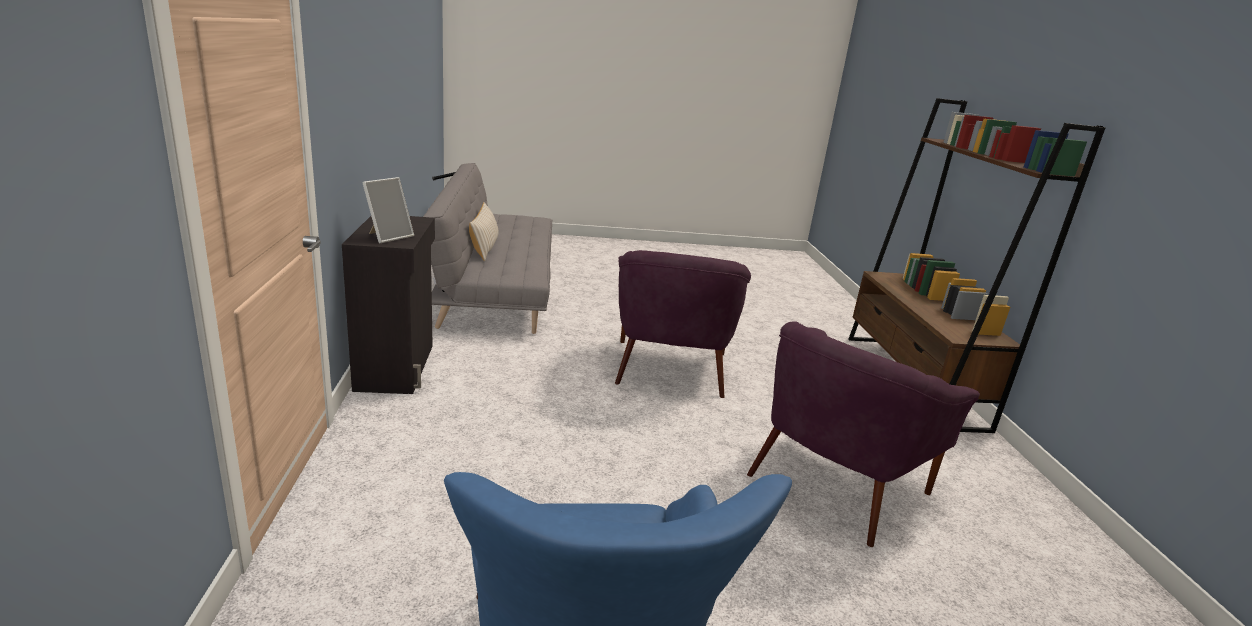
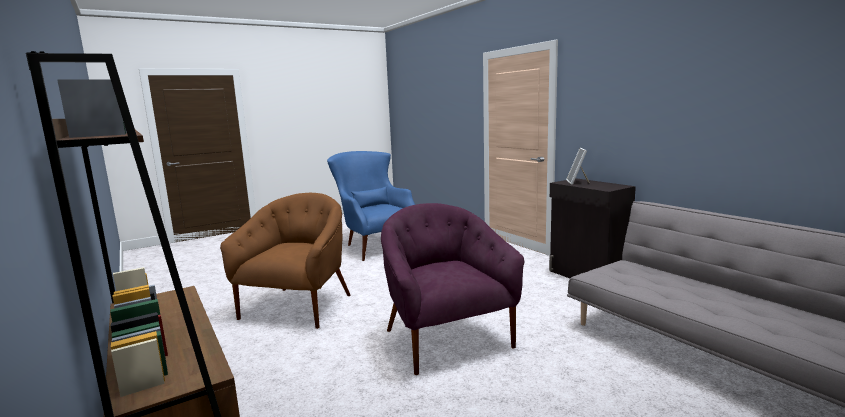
camera: 155 degrees right, 10 degrees down
beige pillow [469,202,499,261] -> none
purple armchair [747,321,980,547] -> brown armchair [220,193,351,329]

